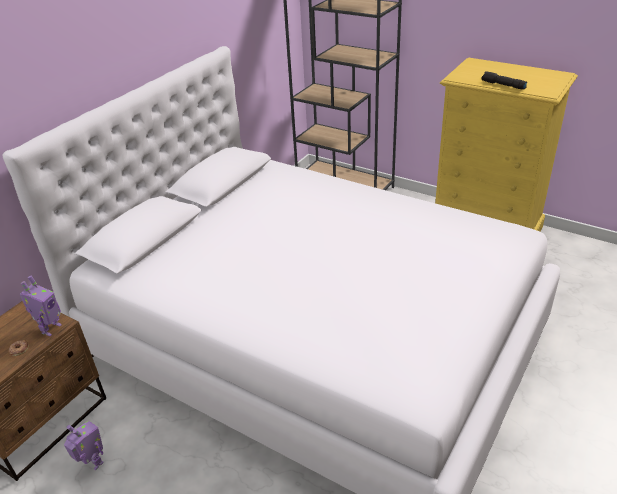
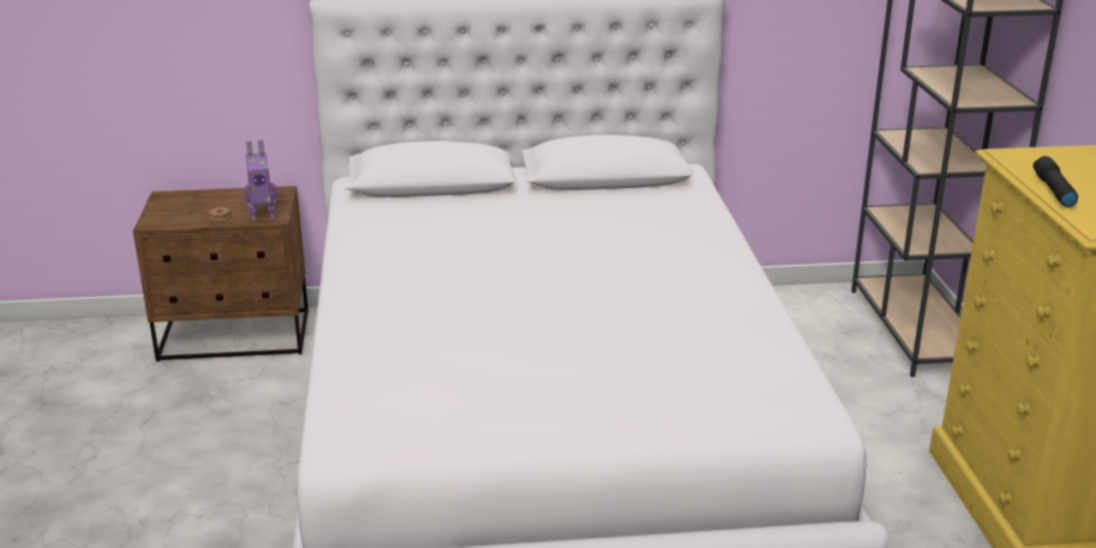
camera: 50 degrees right, 10 degrees down
toy robot [64,421,104,470] -> none

